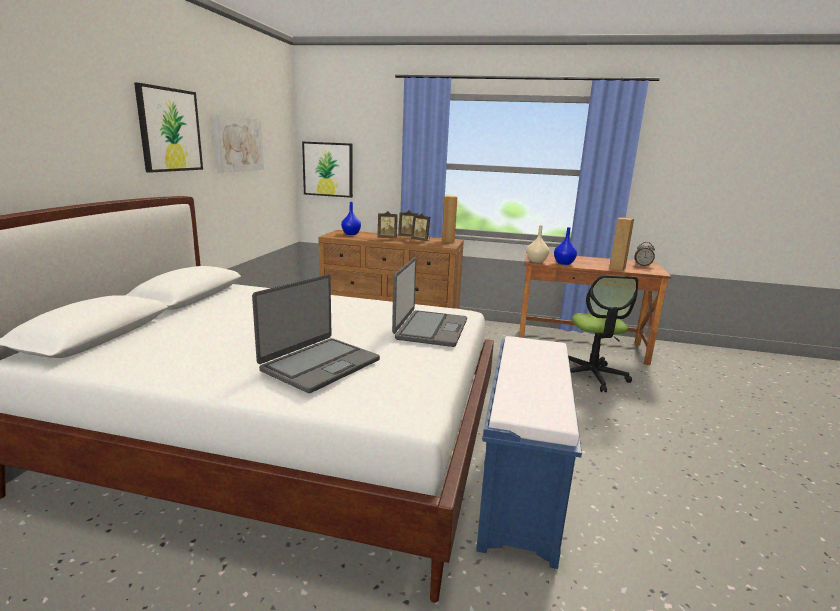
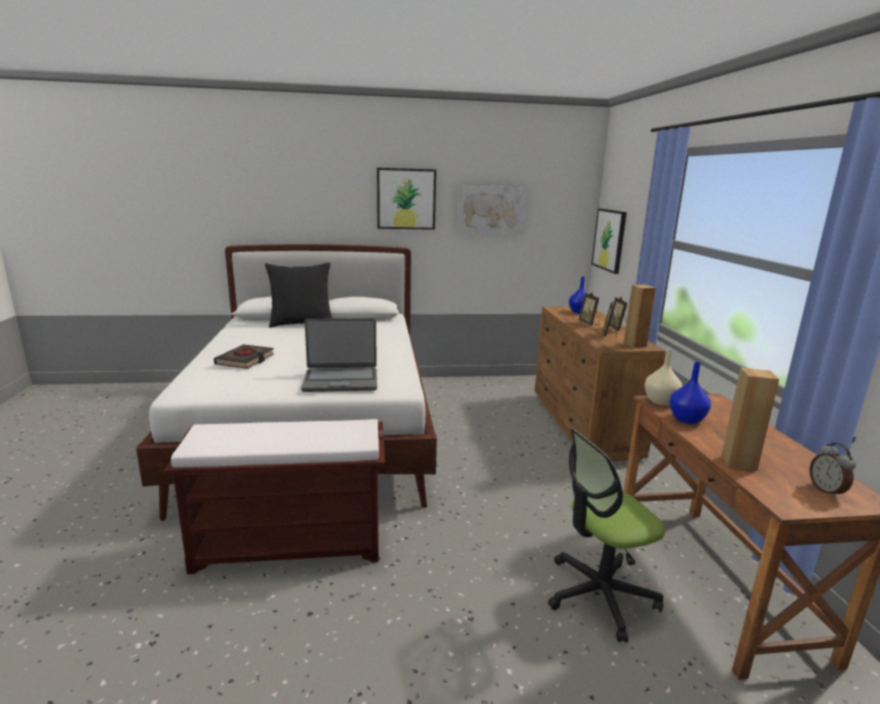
camera: 70 degrees right, 0 degrees up
laptop [252,274,380,393] -> black book [214,344,274,369]
blue bench [476,336,582,569] -> brown bench [164,419,385,574]
none -> black pillow [265,262,332,328]

